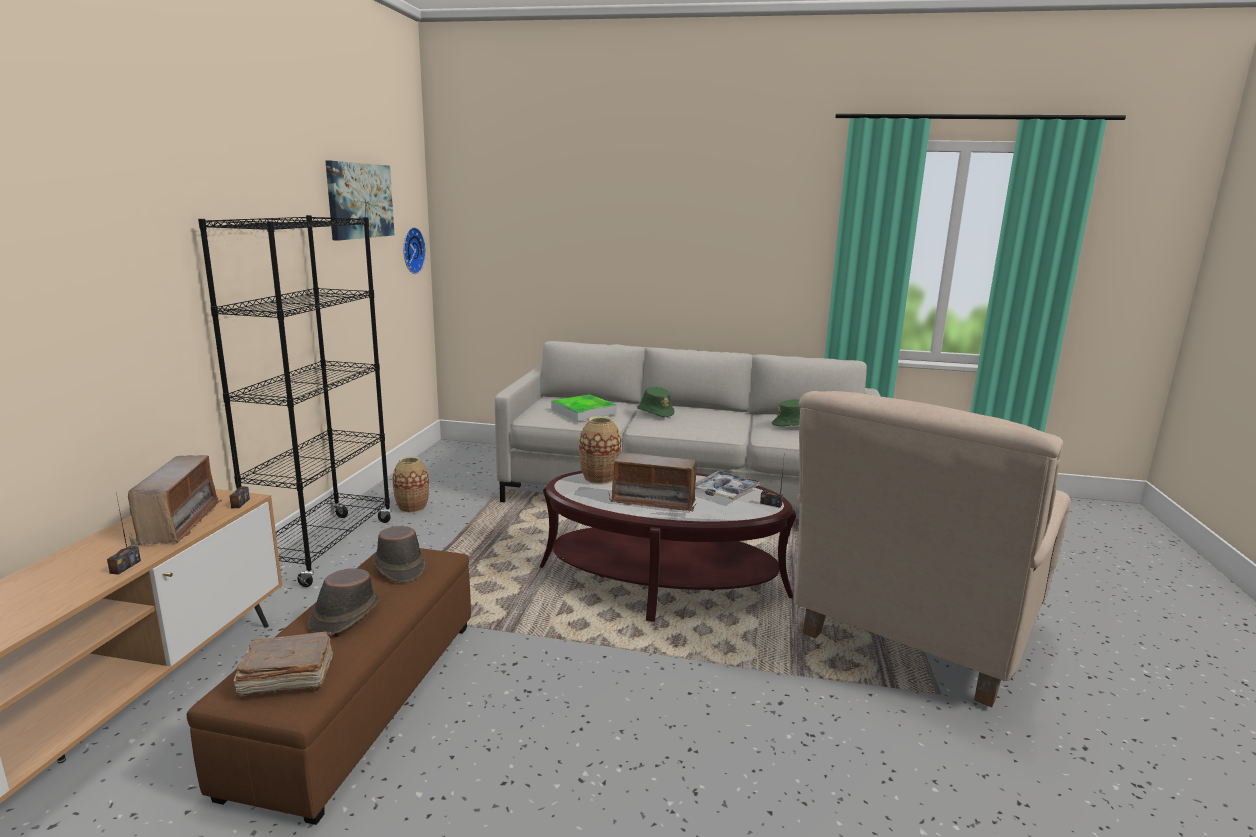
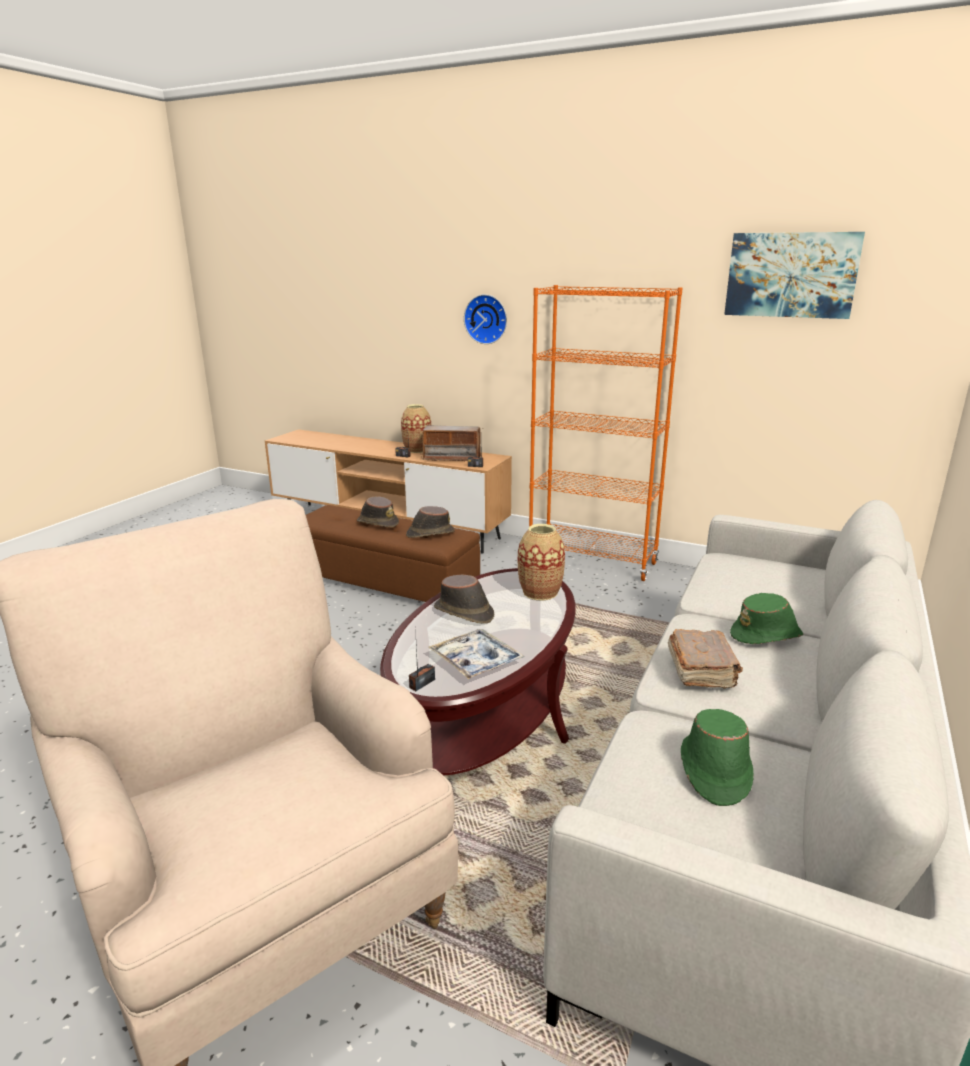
camera: 105 degrees right, 5 degrees up
black bookcase [198,215,392,587] -> orange bookcase [529,285,683,581]
brown book [233,632,333,697] -> brown book moved to [668,629,743,689]
vase [392,456,429,513] -> vase moved to [401,404,431,453]
wall clock [403,227,426,274] -> wall clock moved to [464,294,507,344]
tray [551,394,617,421] -> none
radio [608,452,701,512] -> brown hat [434,574,494,624]

